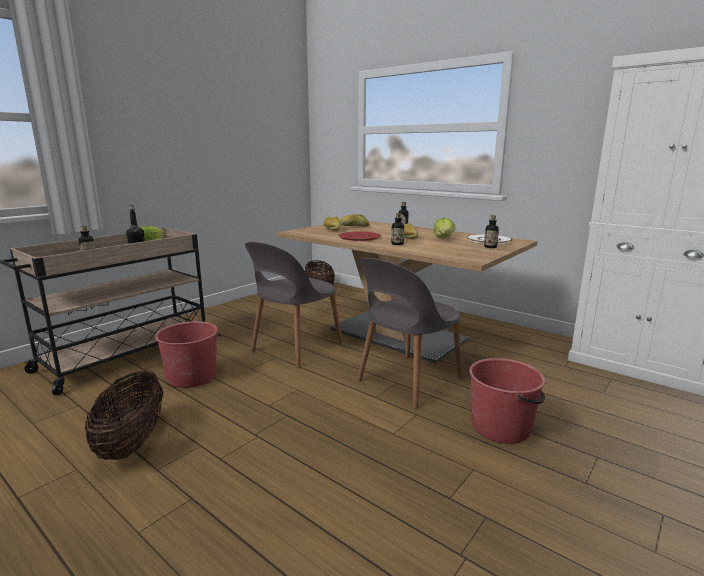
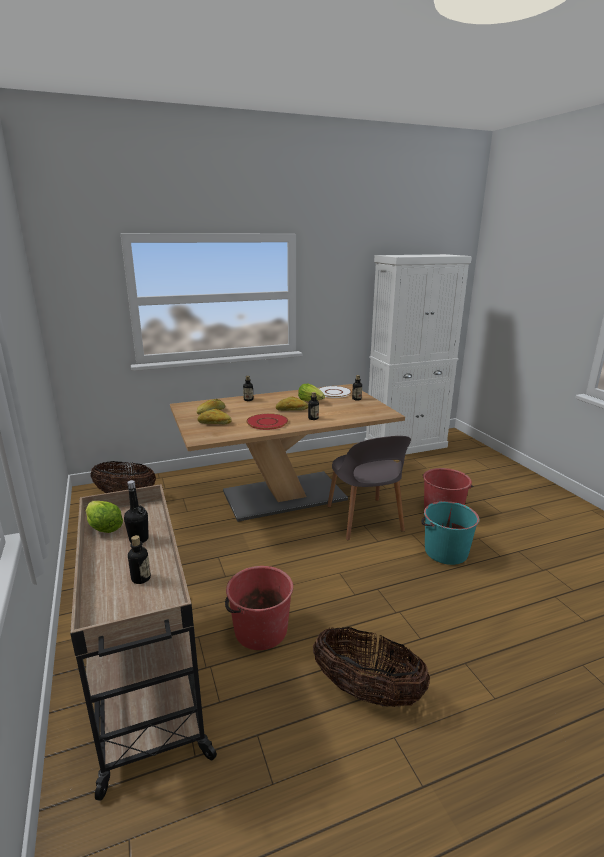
camera: 60 degrees left, 5 degrees up
grey chair [245,242,343,368] -> none
none -> turquoise bucket [421,501,479,565]

